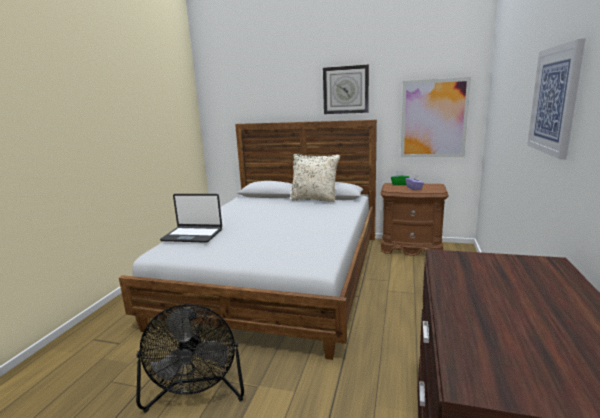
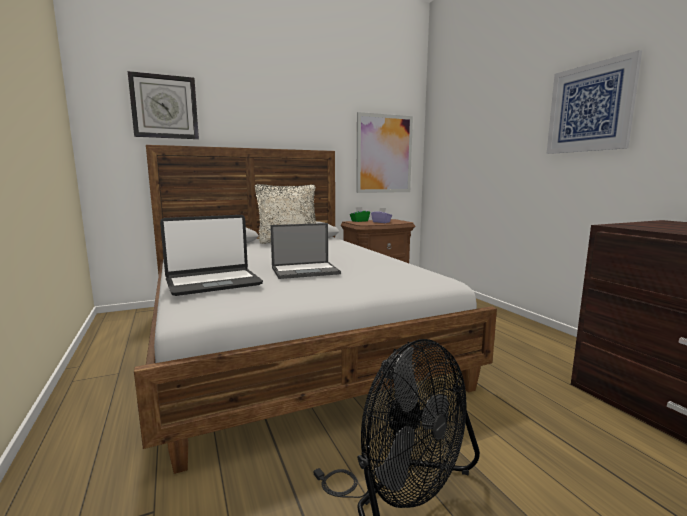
camera: 40 degrees left, 5 degrees down
wall clock [323,65,369,114] -> wall clock moved to [128,71,199,139]
none -> laptop [270,223,341,279]

